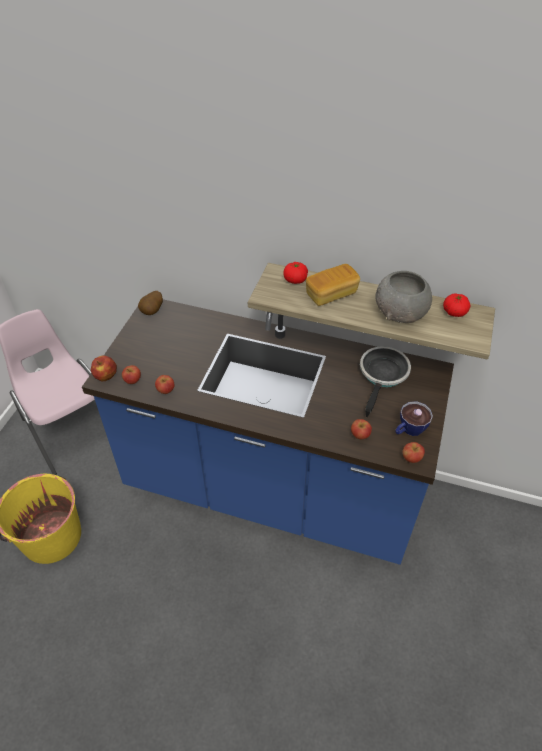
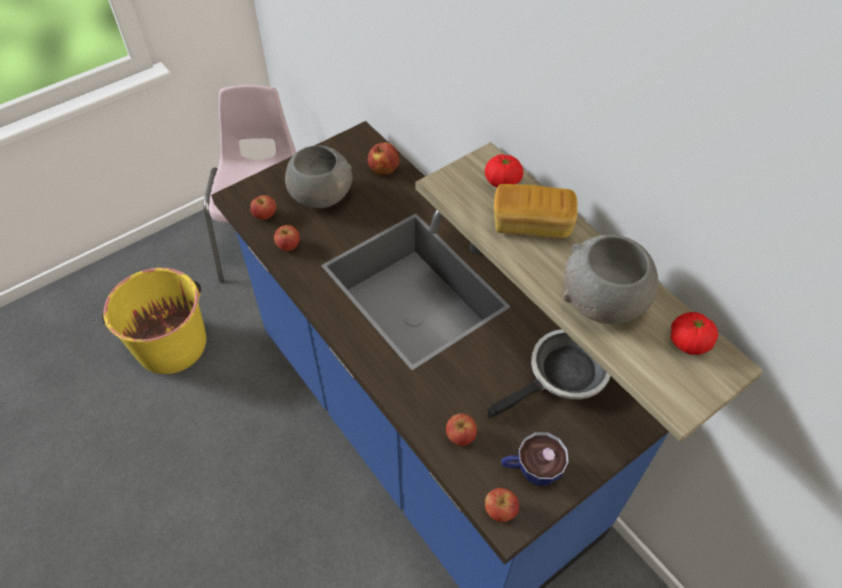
camera: 35 degrees right, 5 degrees up
apple [91,355,117,381] -> apple moved to [368,143,399,175]
potato [138,291,163,315] -> none
none -> grey bowl [285,145,352,208]

